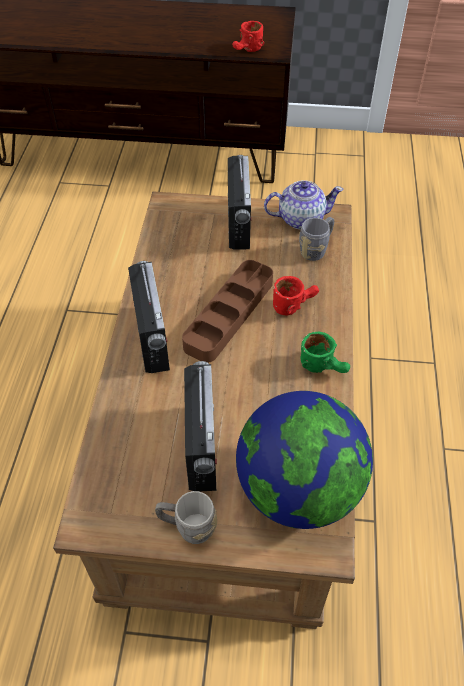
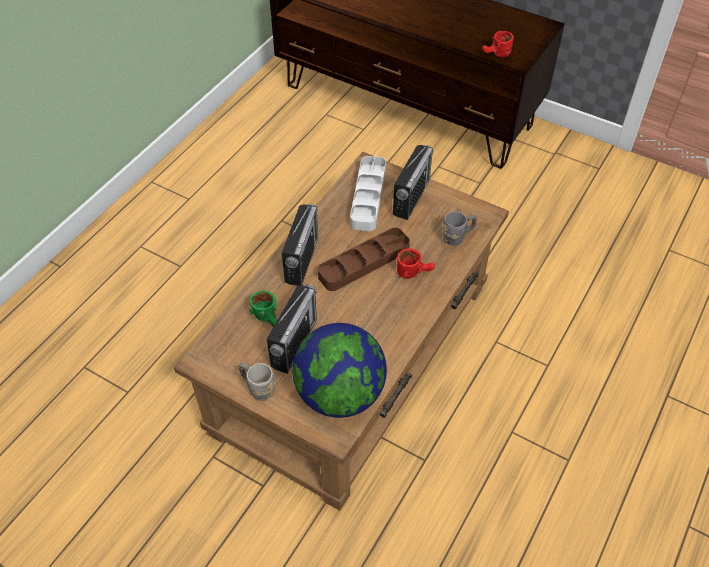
camera: 25 degrees right, 0 degrees up
teapot [264,180,344,229] -> none
green mug [300,332,350,373] -> green mug moved to [249,290,277,327]
none -> white tray [350,156,386,231]

